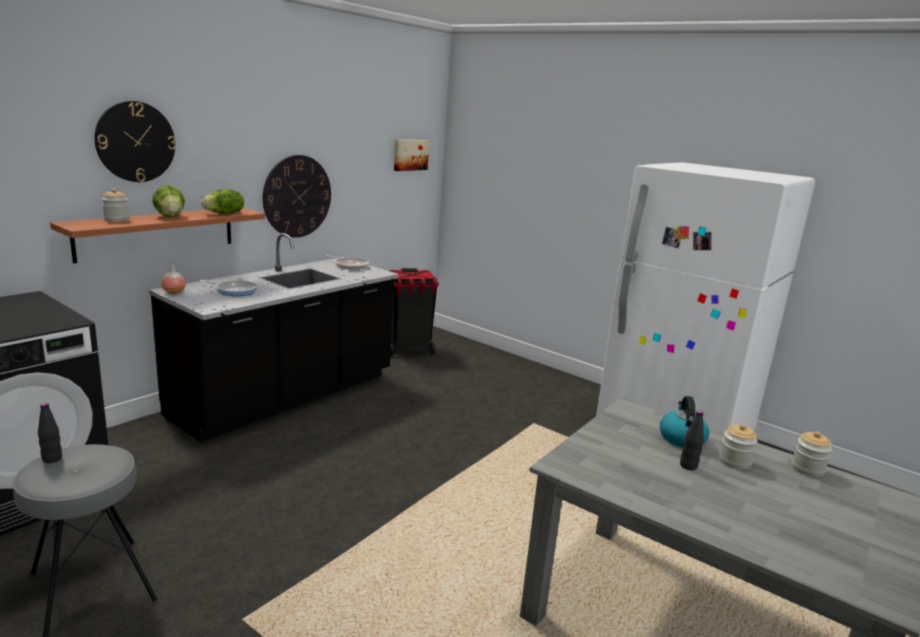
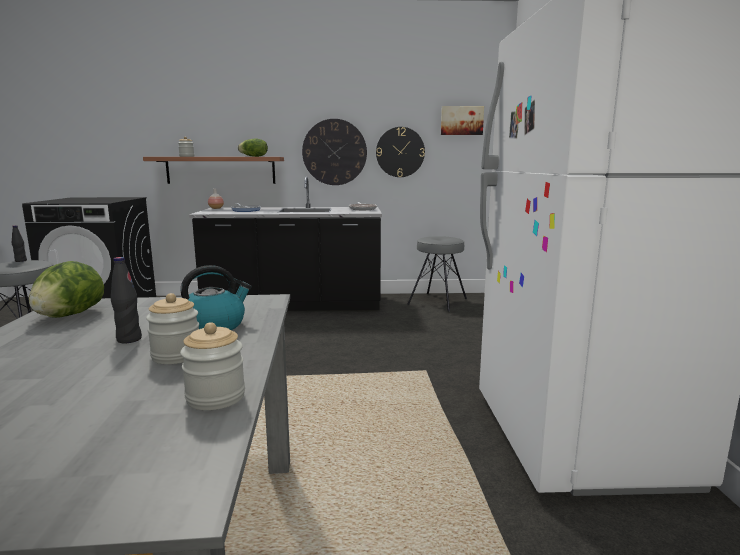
camera: 50 degrees right, 5 degrees down
wall clock [94,101,176,182] -> wall clock moved to [376,127,425,177]
lettuce [152,185,185,217] -> lettuce moved to [29,261,104,318]
black trash can [389,268,439,356] -> grey stool [407,236,467,311]

